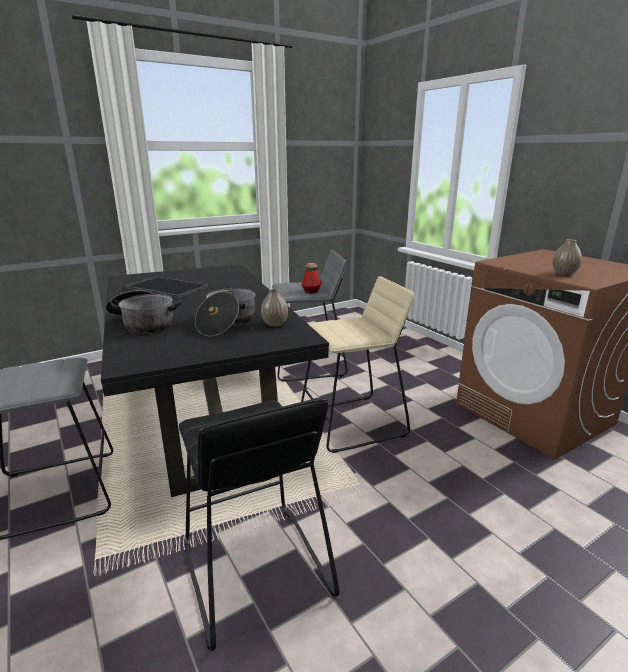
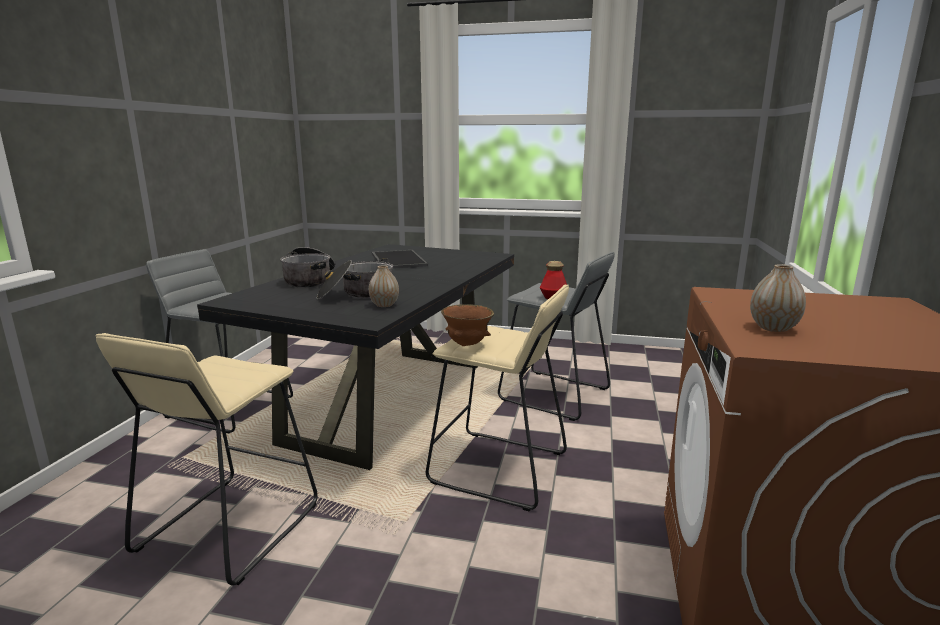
camera: 45 degrees right, 5 degrees down
black stool [179,397,340,651] -> beige stool [96,333,317,586]
none -> brown bowl [441,304,494,346]

